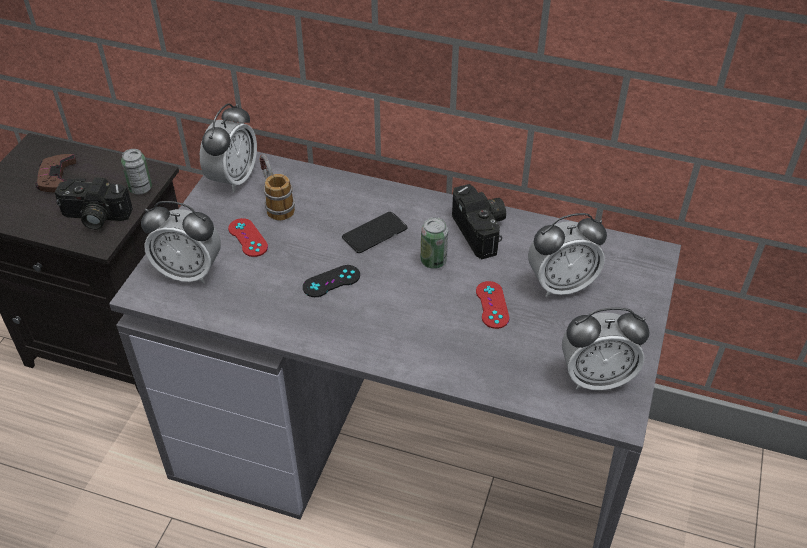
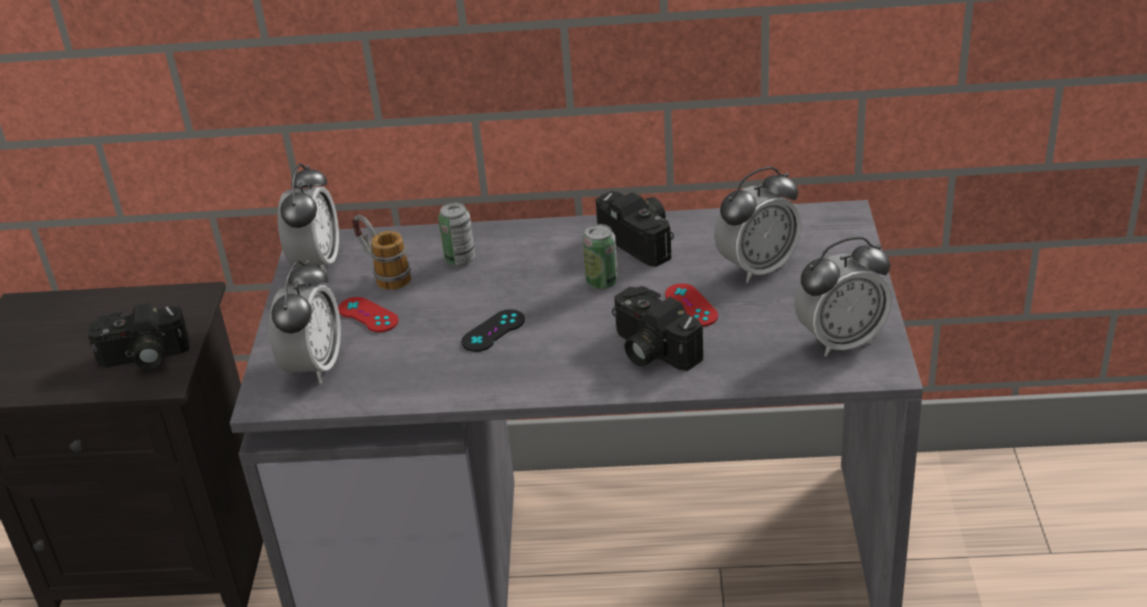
camera: 15 degrees left, 10 degrees down
brown game controller [36,154,76,193] -> none
can [121,149,152,194] -> can moved to [438,203,475,266]
alarm clock [141,201,221,284] -> alarm clock turned 75 degrees counterclockwise [269,260,341,383]
phone [342,212,407,253] -> none
none -> camera [612,286,703,371]

